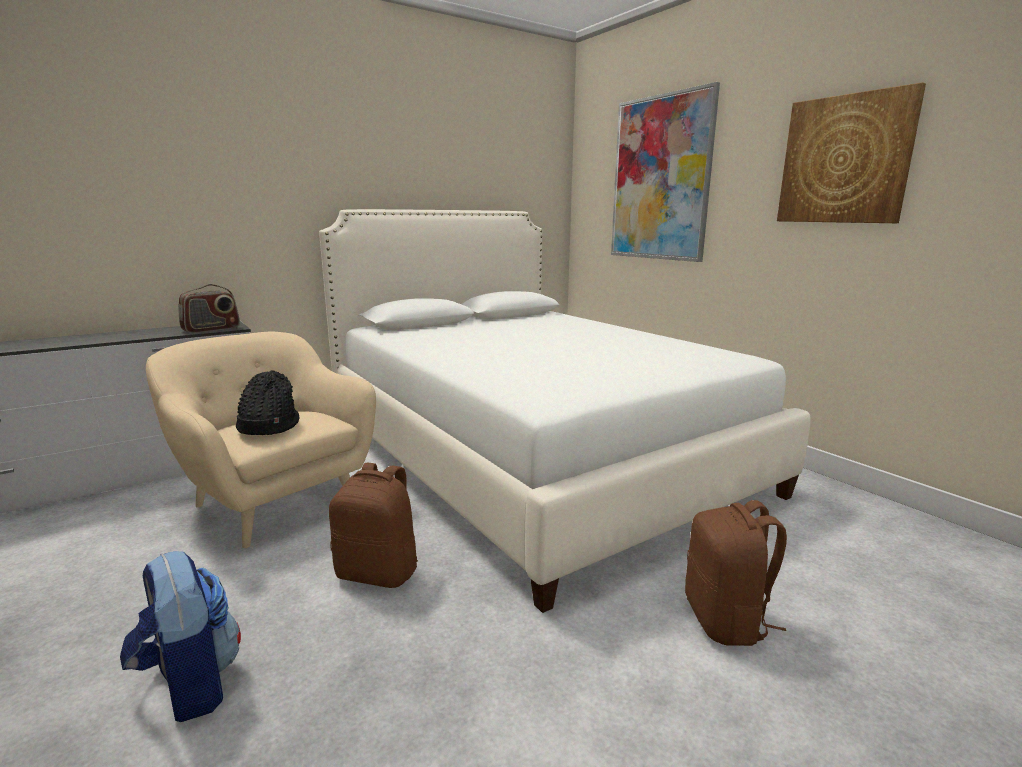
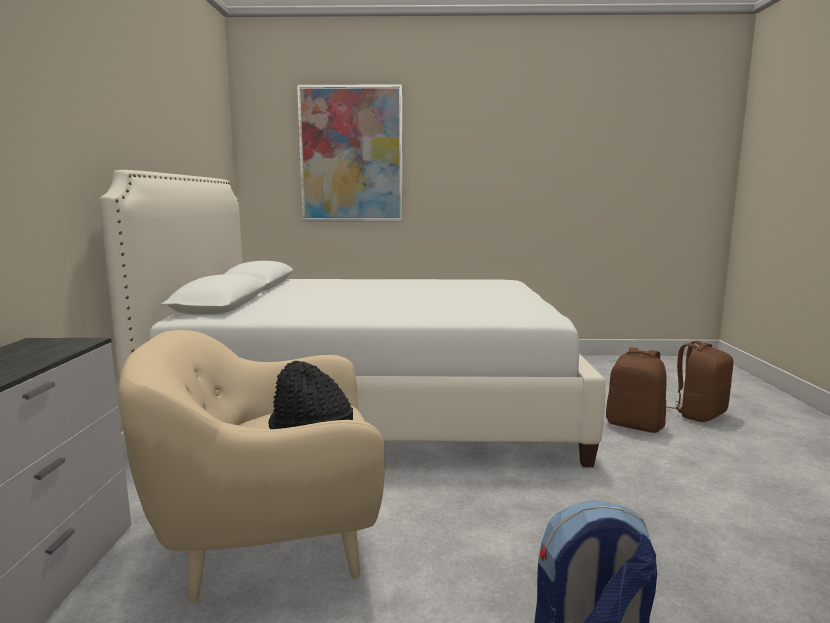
camera: 55 degrees left, 5 degrees down
radio [178,284,240,333] -> none
brown backpack [329,463,418,588] -> brown backpack moved to [666,340,733,422]
picture [777,82,926,223] -> none

